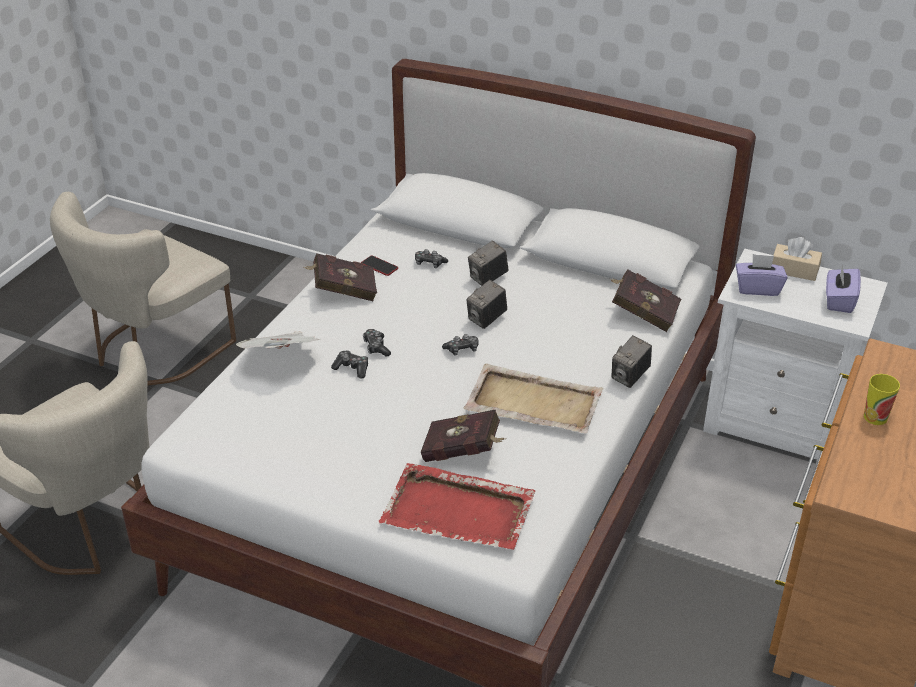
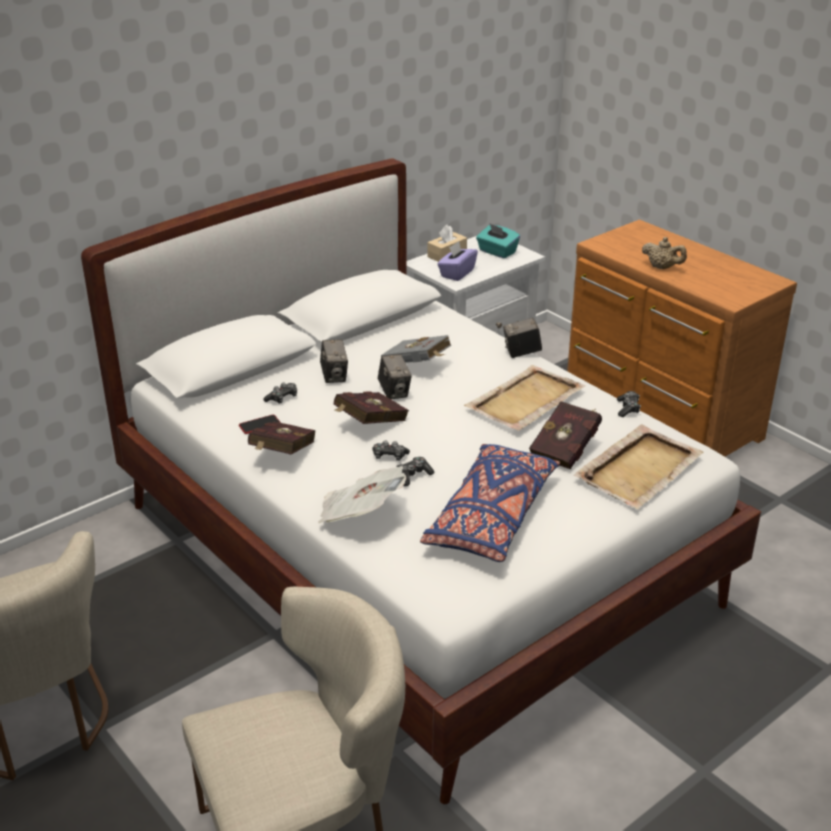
camera: 65 degrees left, 5 degrees down
red tray [379,463,536,550] -> beige tray [574,425,703,509]
game controller [442,334,479,355] -> game controller moved to [617,391,641,417]
red book [610,270,681,332] -> red book moved to [334,391,409,424]
camera [611,335,652,388] -> camera turned 105 degrees clockwise [503,318,542,358]
purple tissue box [826,265,861,313] -> turquoise tissue box [476,224,520,259]
cup [864,374,900,425] -> beige teapot [642,237,687,269]
none -> grey book [381,335,451,363]
none -> blue pillow [420,444,560,562]

